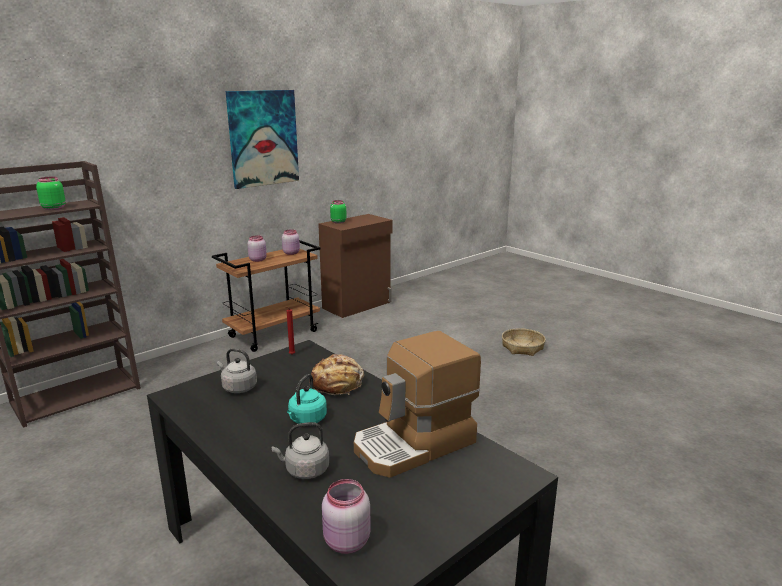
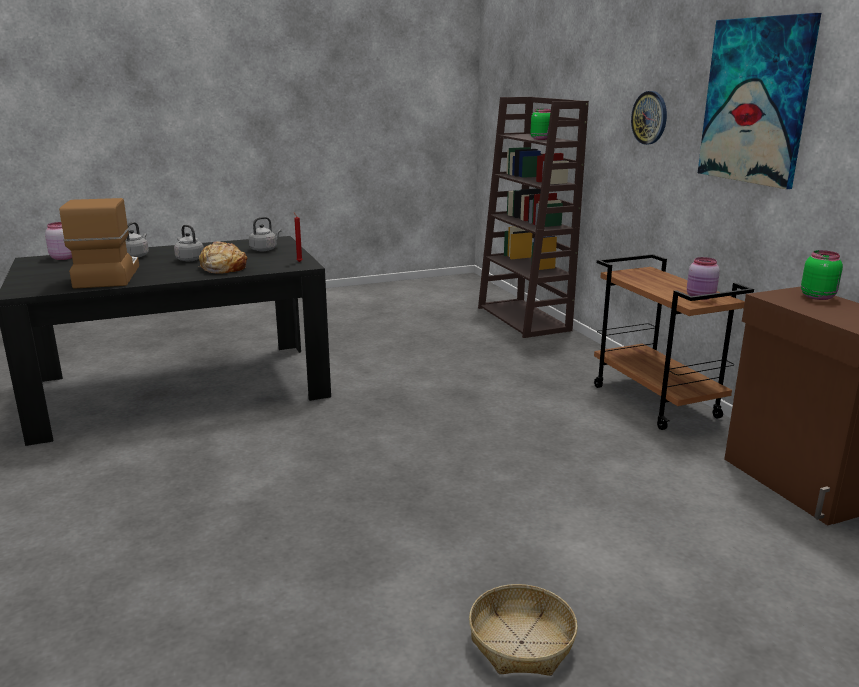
camera: 110 degrees right, 0 degrees up
pink jar [247,235,267,262] -> none
turquoise kettle [287,374,327,424] -> grey kettle [174,225,204,261]
none -> wall clock [631,91,667,145]

